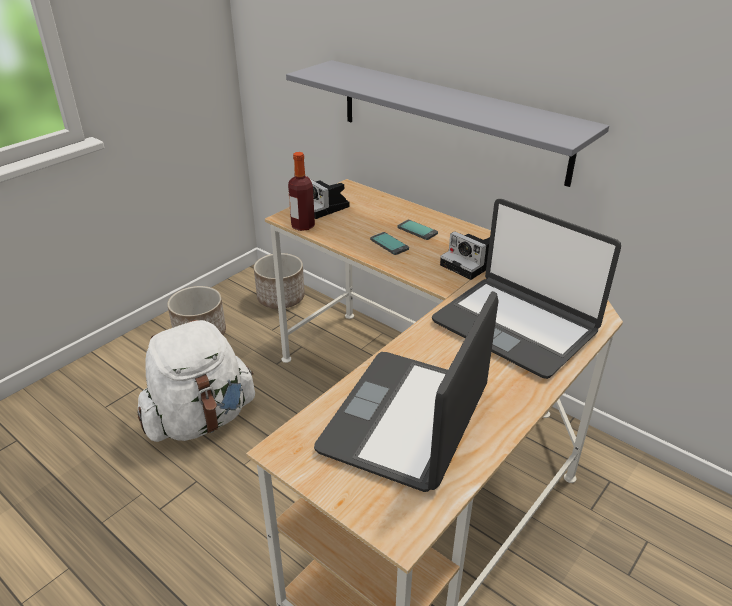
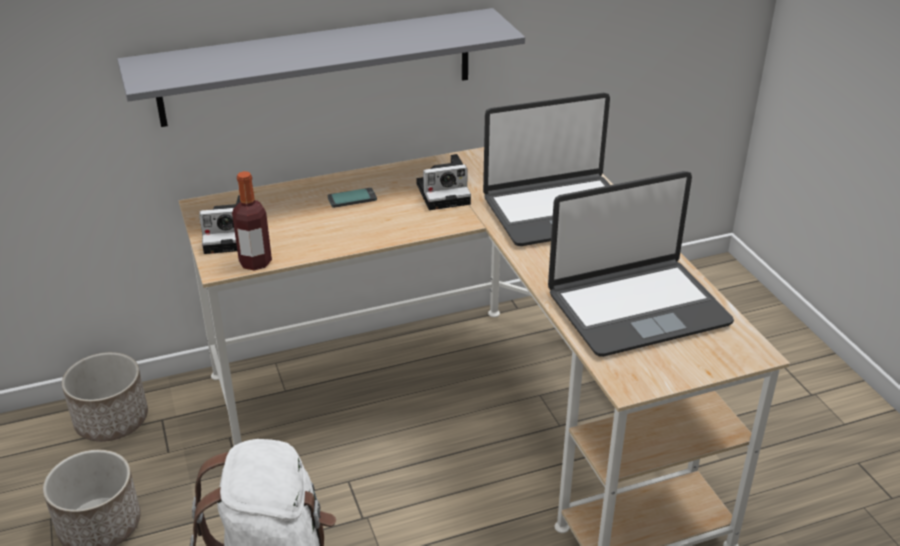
camera: 60 degrees left, 0 degrees up
laptop [314,291,499,492] -> laptop turned 75 degrees counterclockwise [548,171,734,357]
phone [370,232,409,255] -> none

